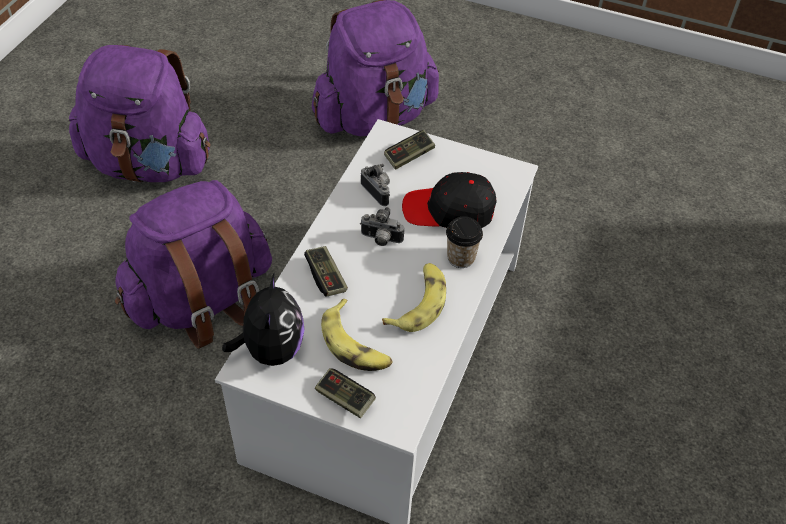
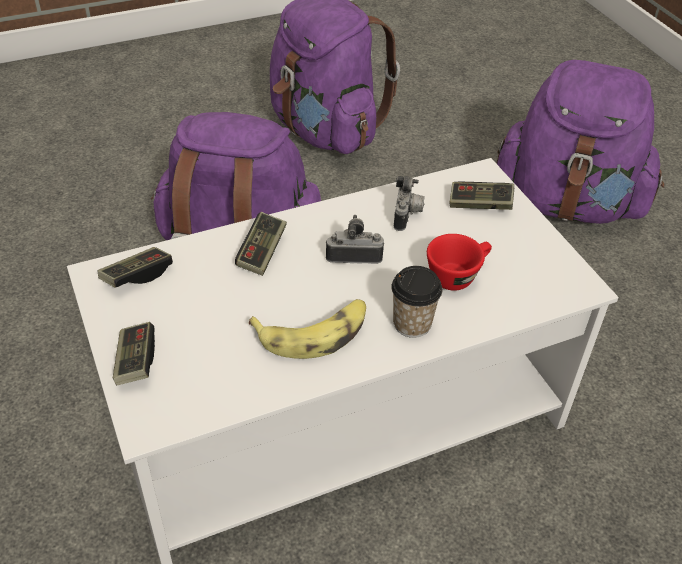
camera: 45 degrees right, 5 degrees down
plush toy [222,272,304,366] -> game controller [97,247,173,288]
banana [321,299,393,371] -> none
camera [360,207,404,246] -> camera turned 120 degrees clockwise [326,215,384,264]
black cap [402,172,496,228] -> red cup [427,234,492,291]

